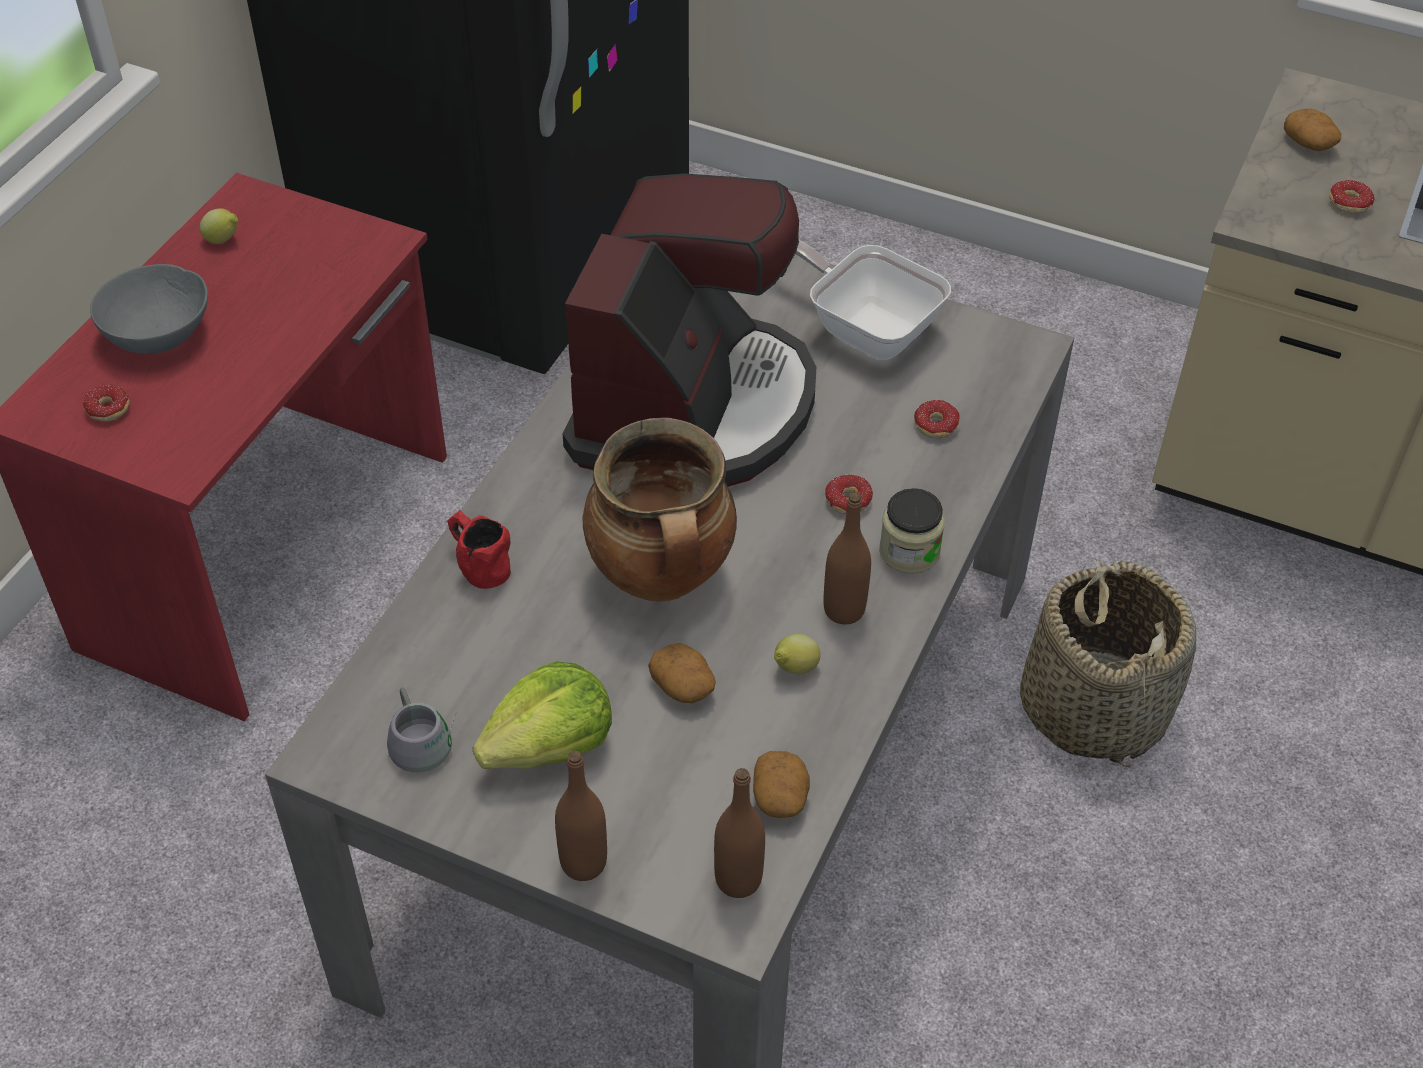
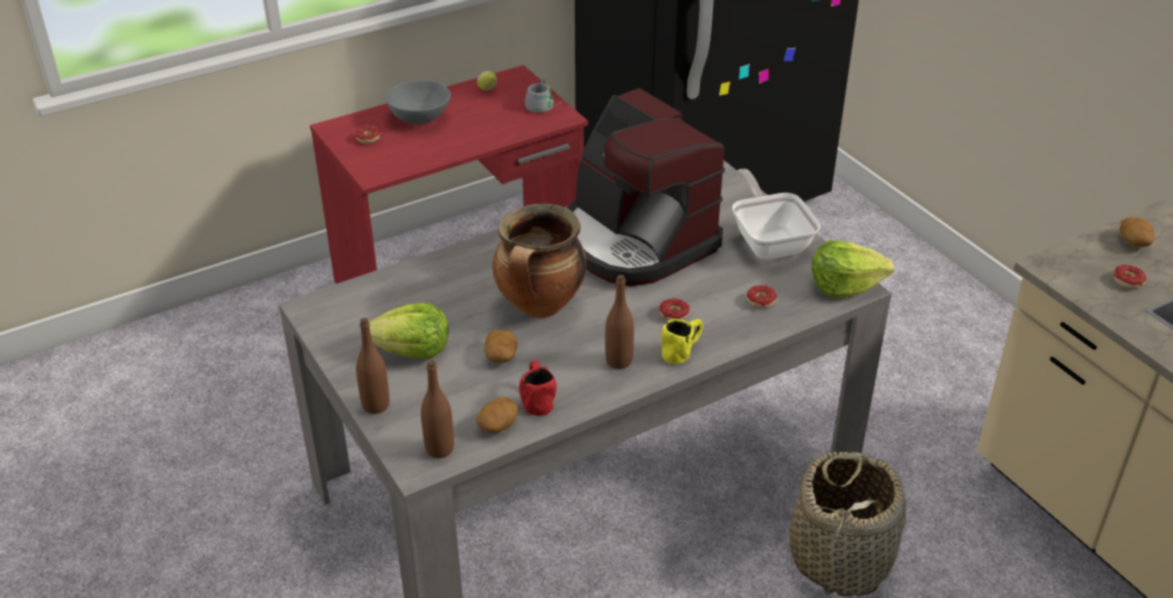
camera: 35 degrees right, 10 degrees down
grey mug [387,687,457,772] -> grey mug moved to [525,79,562,113]
red mug [447,510,511,589] -> red mug moved to [519,359,557,416]
coffee machine [562,174,816,487] -> coffee machine turned 90 degrees clockwise [567,88,725,286]
lemon [774,634,821,675] -> none
jar [879,488,945,574] -> yellow mug [661,319,703,364]
none -> lettuce [812,240,894,298]

